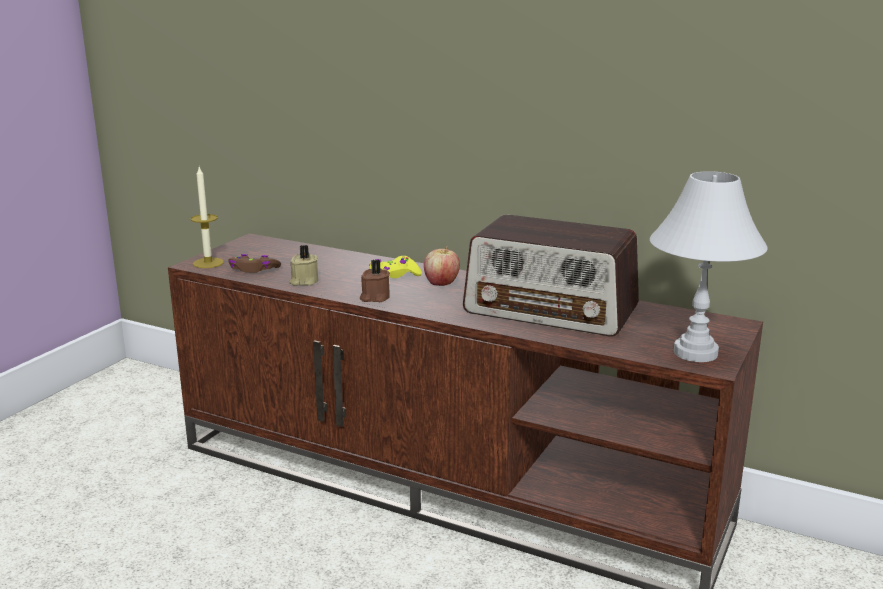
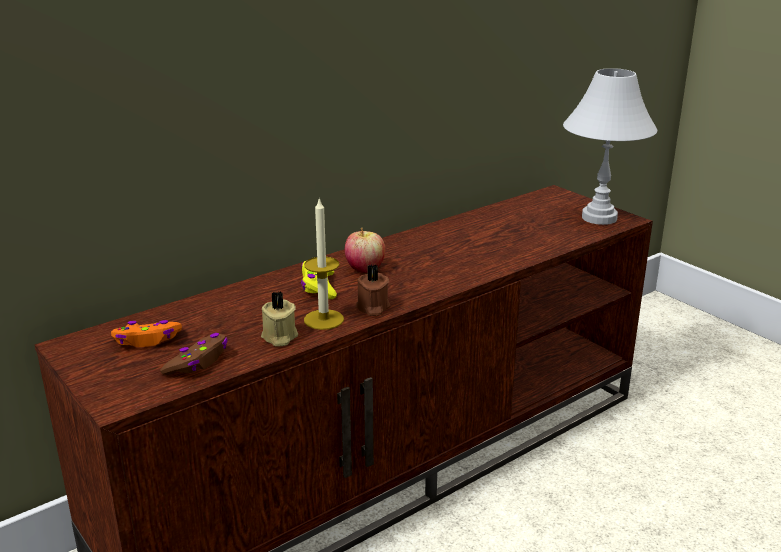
camera: 65 degrees left, 5 degrees up
candle [191,167,224,268] -> candle moved to [304,198,344,330]
radio [463,214,639,337] -> none
none -> orange game controller [111,320,182,347]

